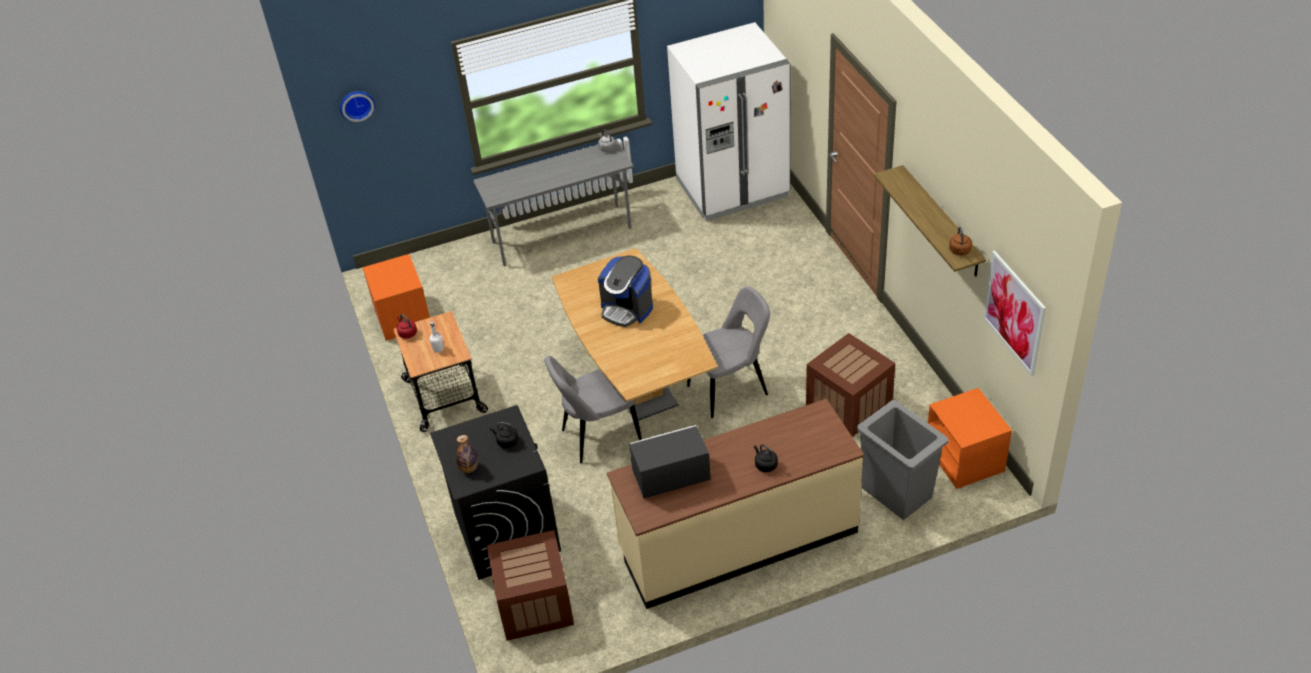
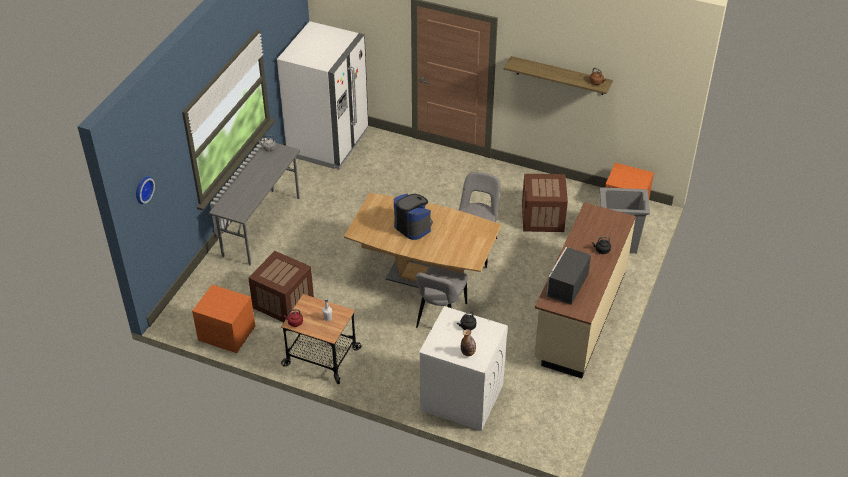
camera: 50 degrees left, 0 degrees up
black washing machine [430,405,561,580] -> white washing machine [419,306,508,431]
crate [487,530,574,641] -> crate moved to [248,251,314,322]
coffee machine [598,256,653,327] -> coffee machine turned 120 degrees counterclockwise [394,194,433,240]
picture [983,250,1046,376] -> none

